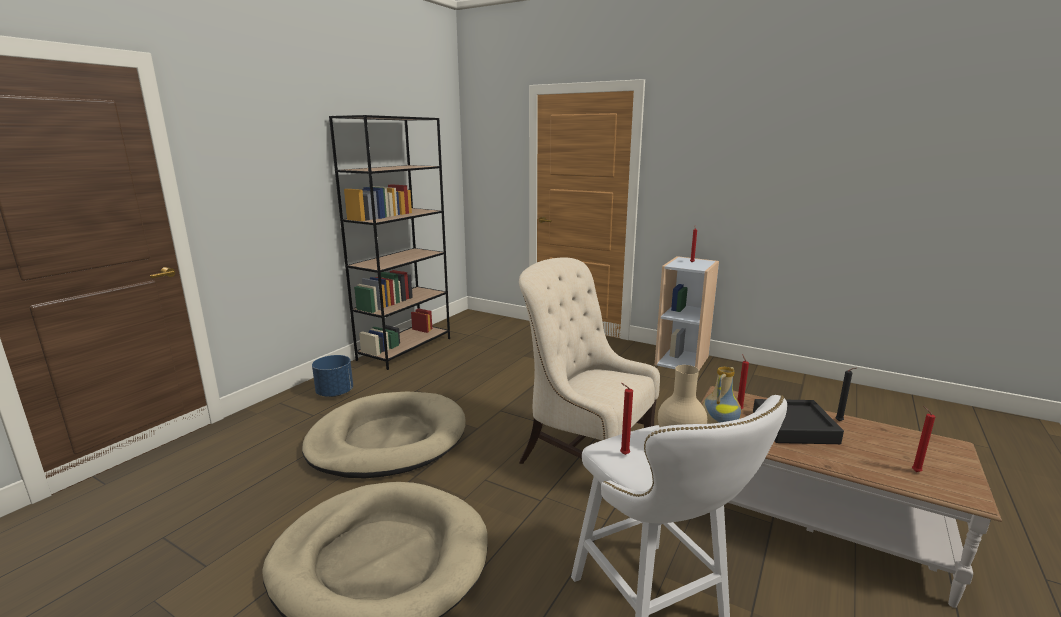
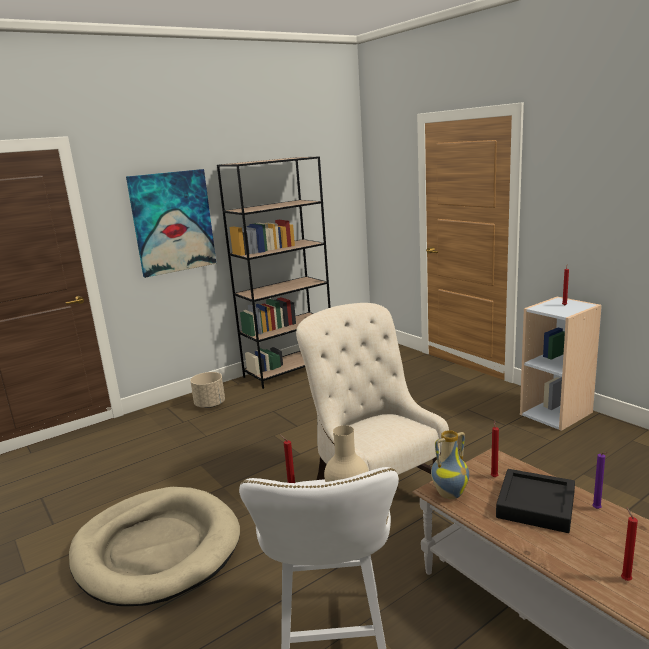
camera: 25 degrees right, 0 degrees up
beige dog bed [302,391,466,479] -> none
blue planter [312,355,353,397] -> beige planter [190,372,225,408]
black candle [835,368,857,421] -> purple candle [592,452,608,509]
none -> picture [126,169,216,278]

